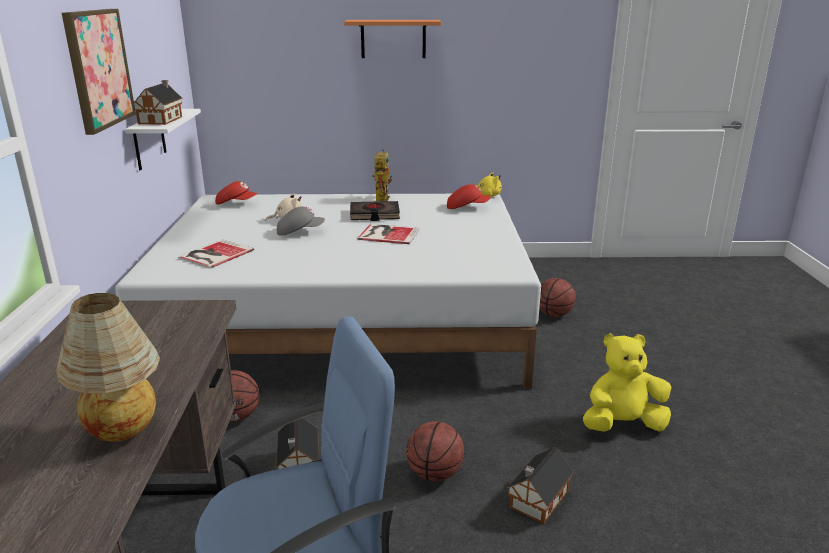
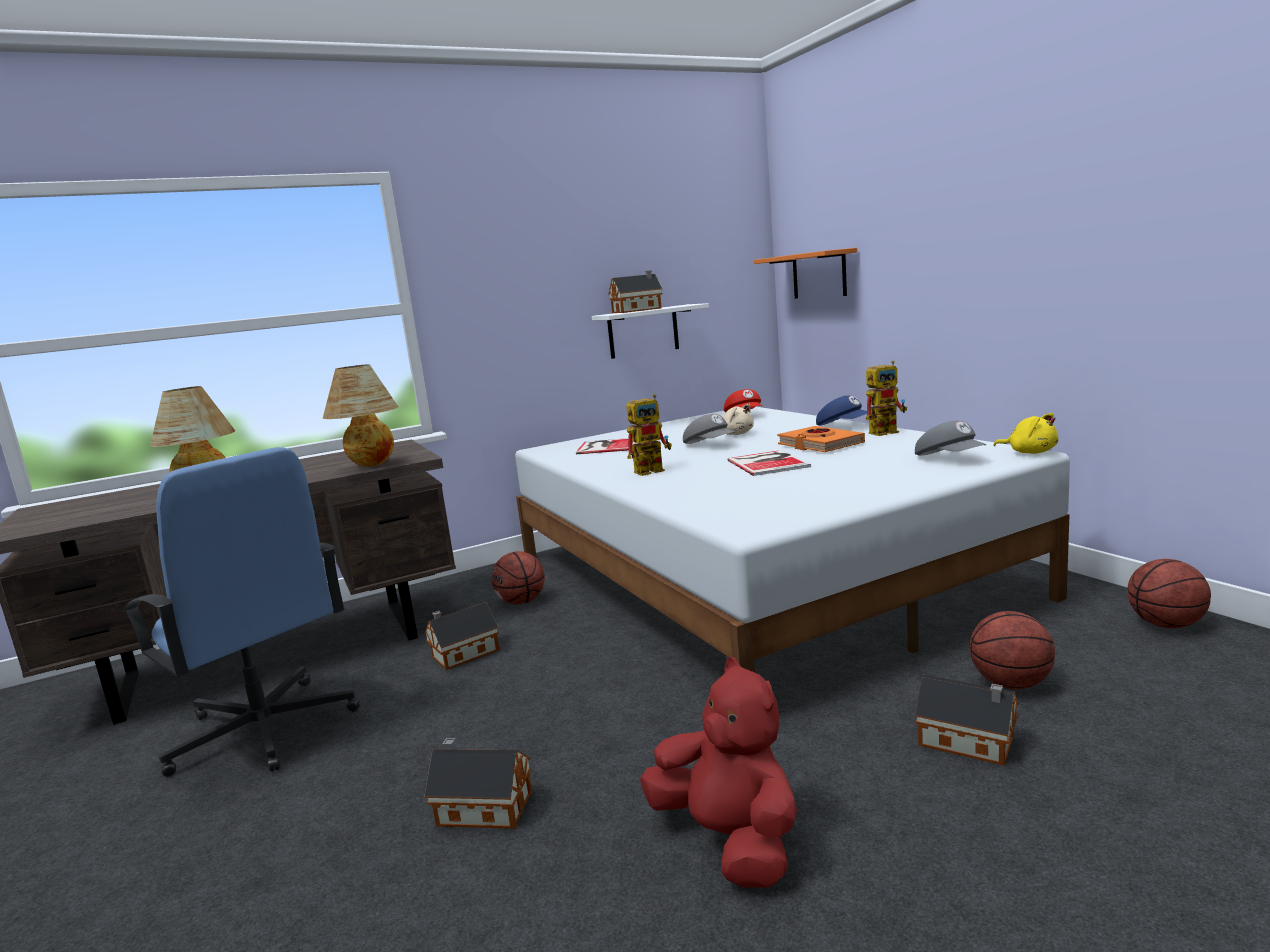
camera: 65 degrees right, 10 degrees down
picture [62,9,136,135] -> none
orange shelf [344,20,441,58] -> orange shelf moved to [754,248,857,298]
black book [350,201,400,221] -> orange book [777,426,865,452]
basketball [406,421,464,481] -> basketball moved to [1127,559,1211,628]
red cap [447,184,491,209] -> grey cap [915,421,986,456]
yellow plush toy [583,333,671,432] -> red plush toy [640,657,797,888]
none -> table lamp [323,364,398,467]
none -> toy robot [626,394,672,476]
none -> blue cap [816,396,867,426]
none -> toy house [915,675,1019,766]

